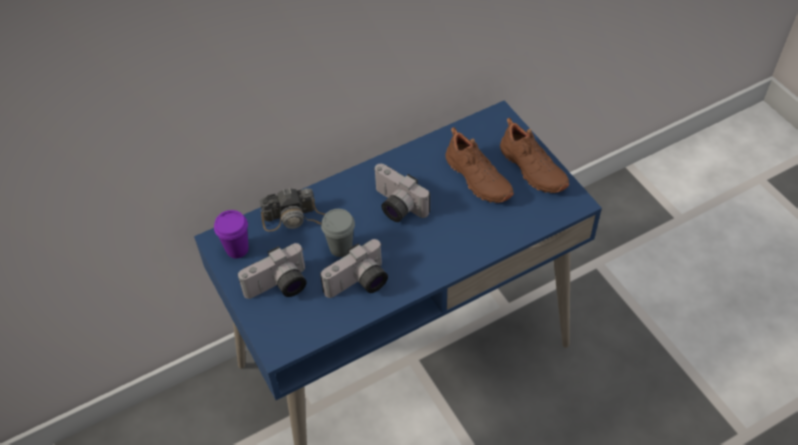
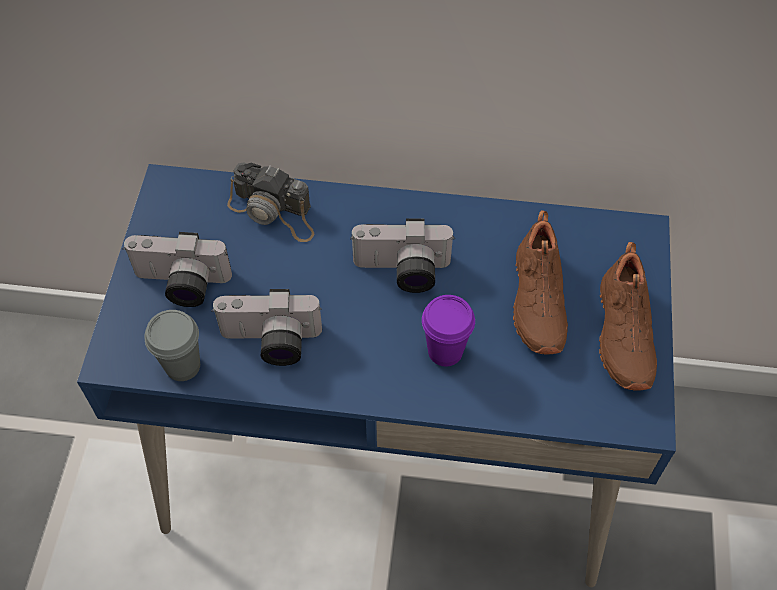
camera: 35 degrees right, 5 degrees up
purple cup [214,210,249,258] -> purple cup moved to [422,295,475,366]
grey cup [321,209,355,257] -> grey cup moved to [145,310,200,381]
camera [373,164,430,222] -> camera turned 75 degrees counterclockwise [350,219,455,293]

